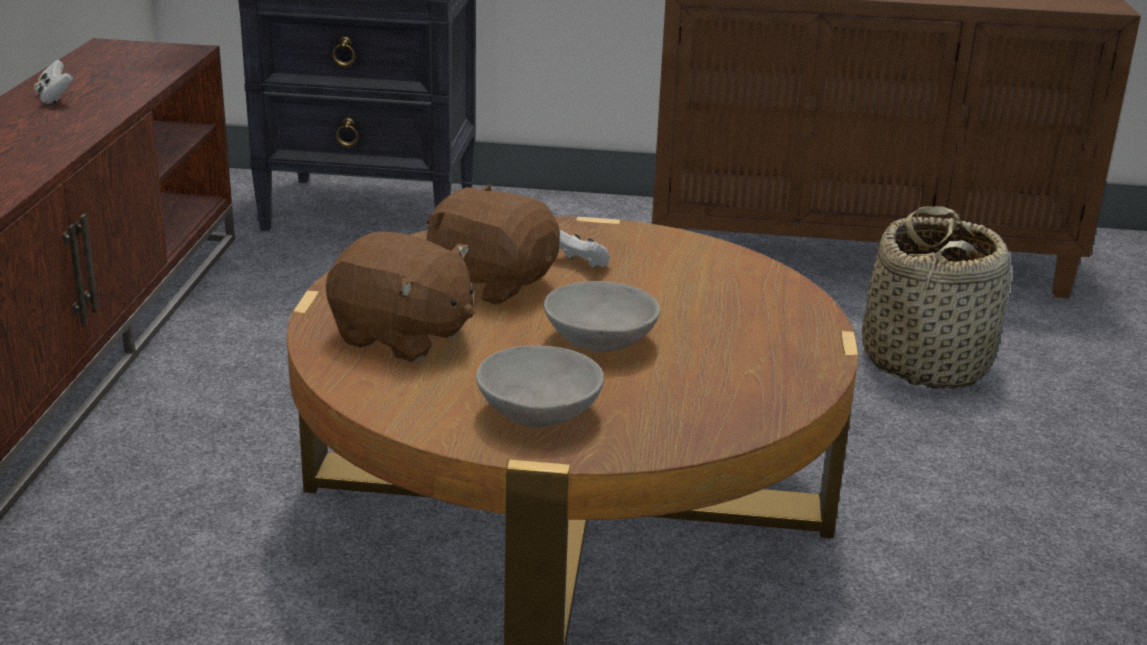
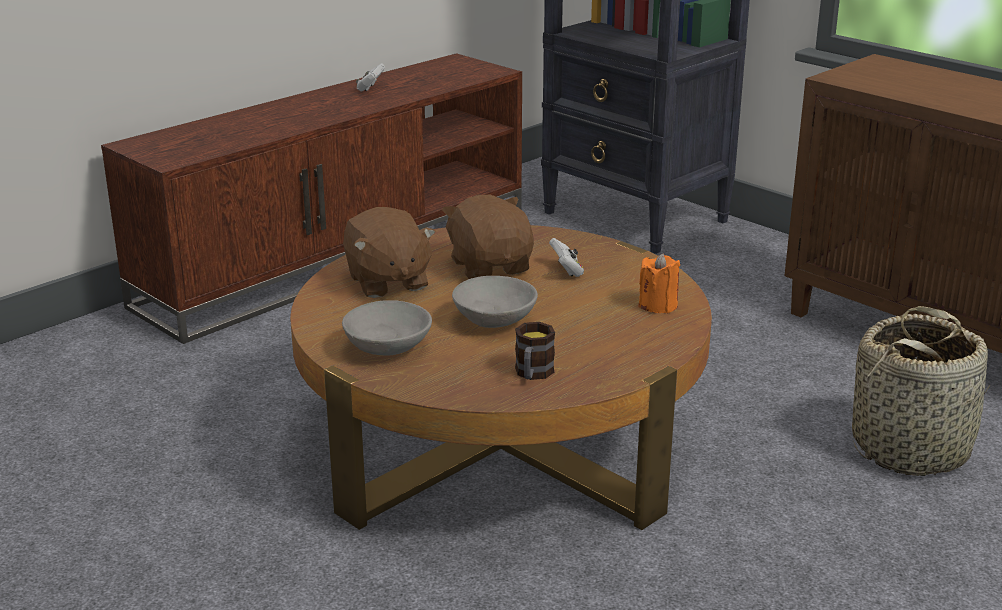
camera: 40 degrees right, 0 degrees up
none -> mug [515,322,555,380]
none -> orange candle [638,253,680,313]

